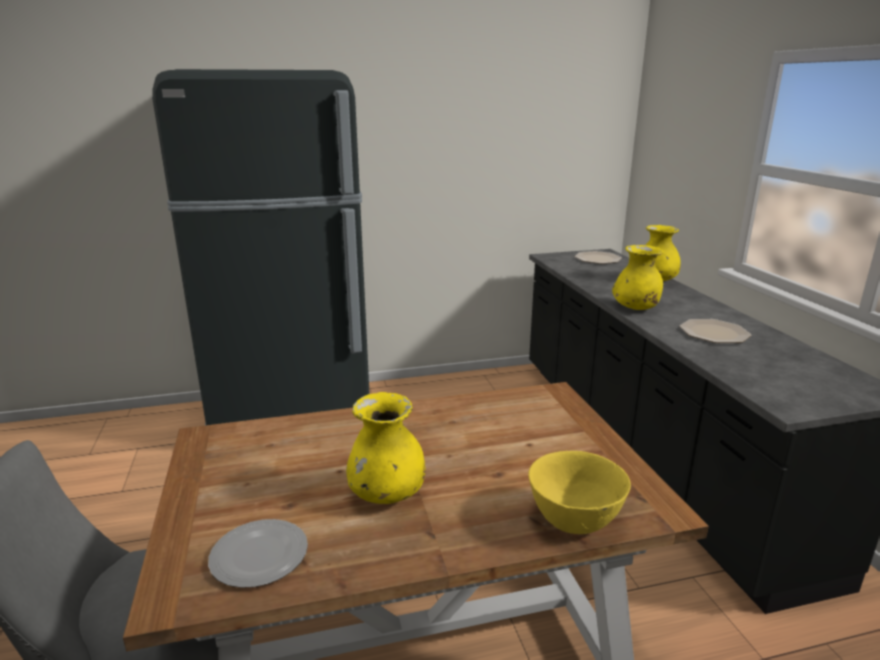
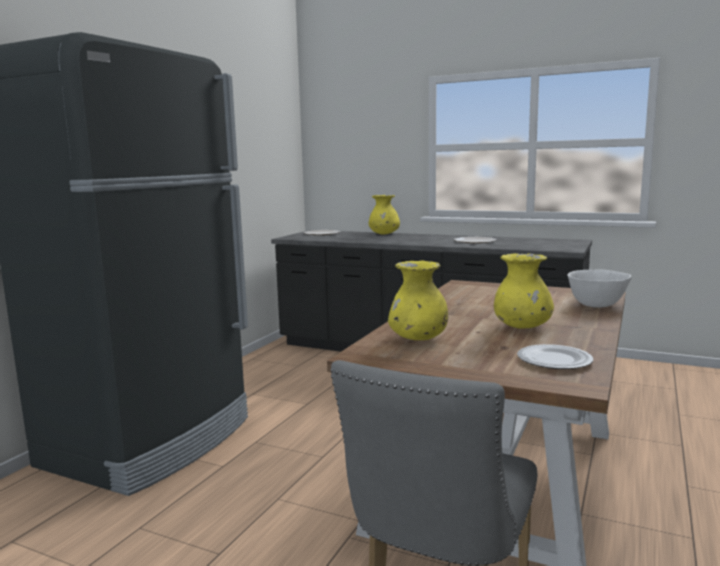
camera: 50 degrees left, 10 degrees down
yellow bowl [528,451,631,534] -> white bowl [568,270,631,308]
yellow vase [612,245,664,310] -> yellow vase moved to [388,260,448,340]

